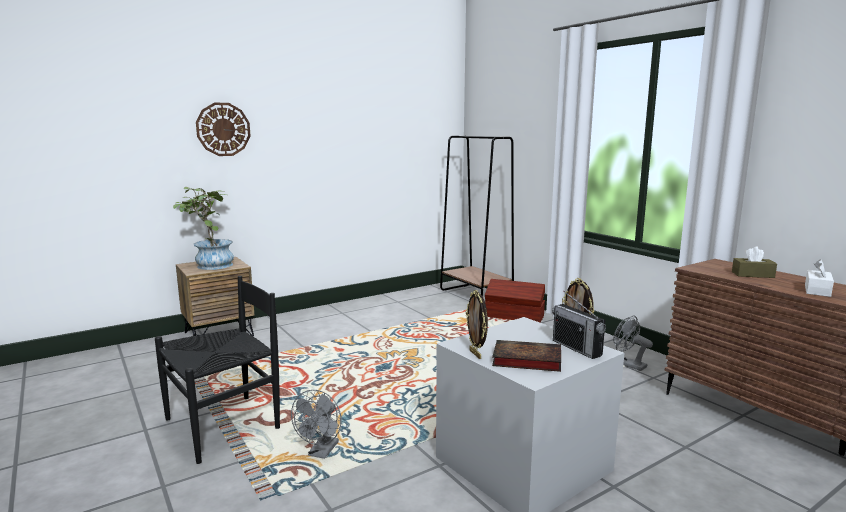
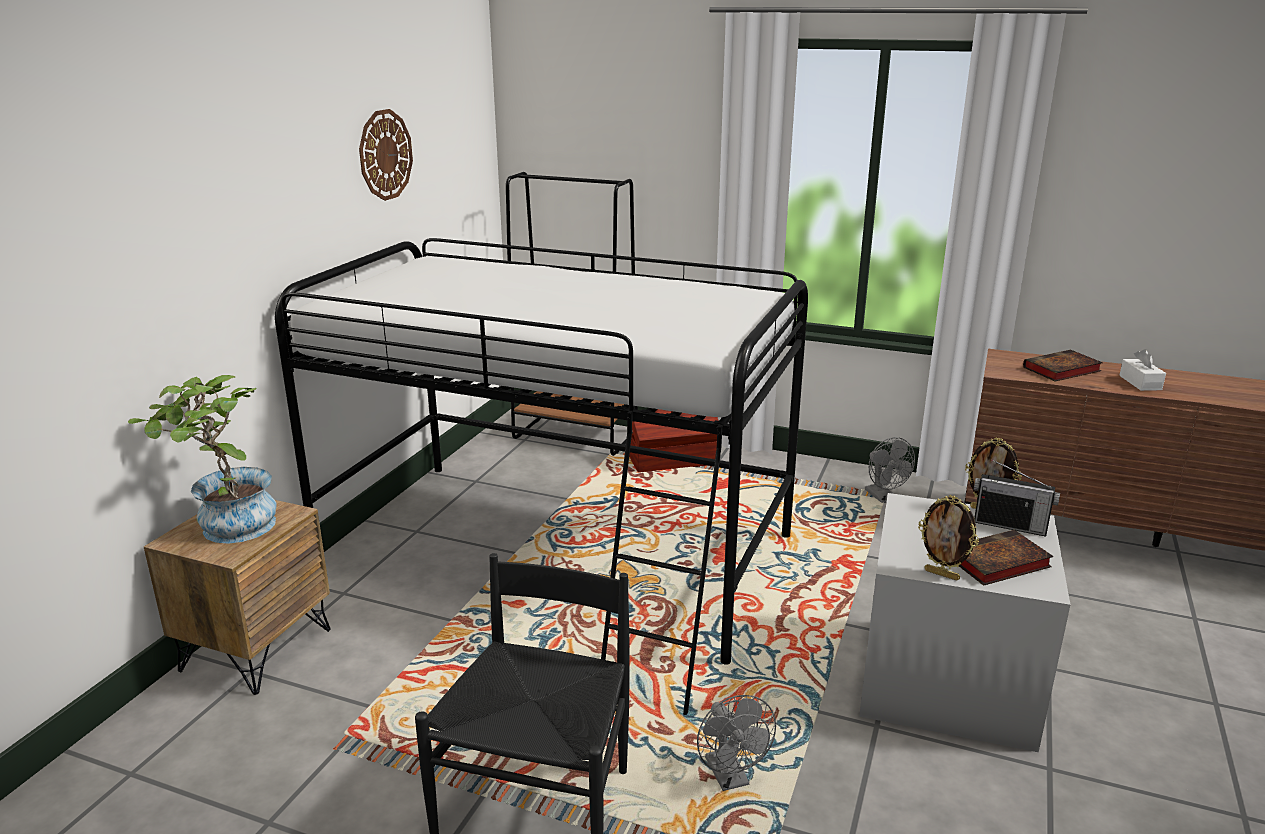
camera: 35 degrees left, 10 degrees up
wall clock [196,103,251,156] -> wall clock moved to [359,109,413,201]
grey fan [613,315,653,371] -> grey fan turned 120 degrees counterclockwise [865,437,915,503]
brown tissue box [732,246,777,278] -> book [1023,350,1103,382]
none -> black bed [275,238,808,715]

